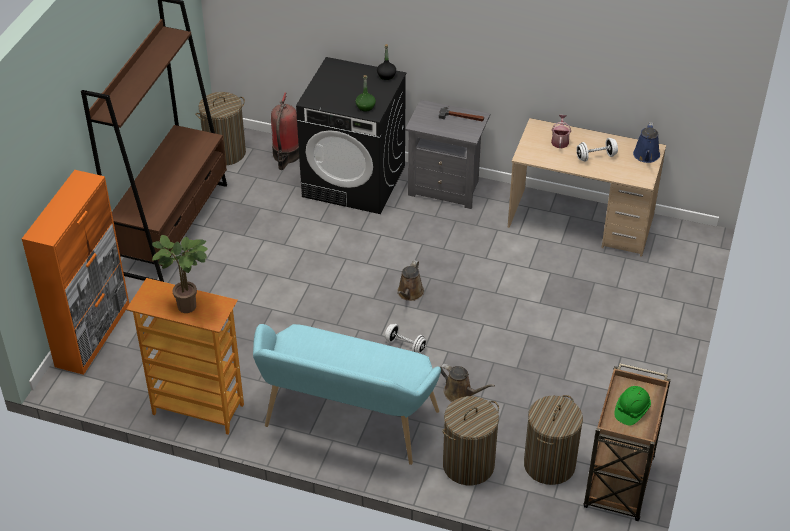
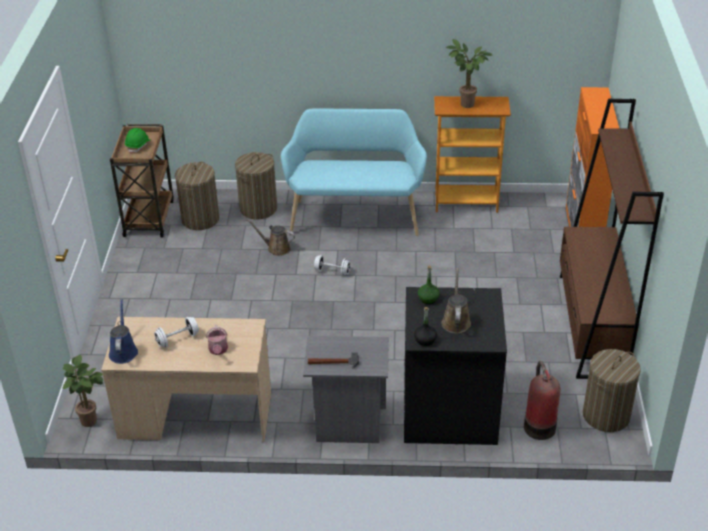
camera: 165 degrees right, 5 degrees down
brown watering can [397,260,424,301] -> brown watering can moved to [441,268,471,334]
none -> potted plant [62,355,103,427]

